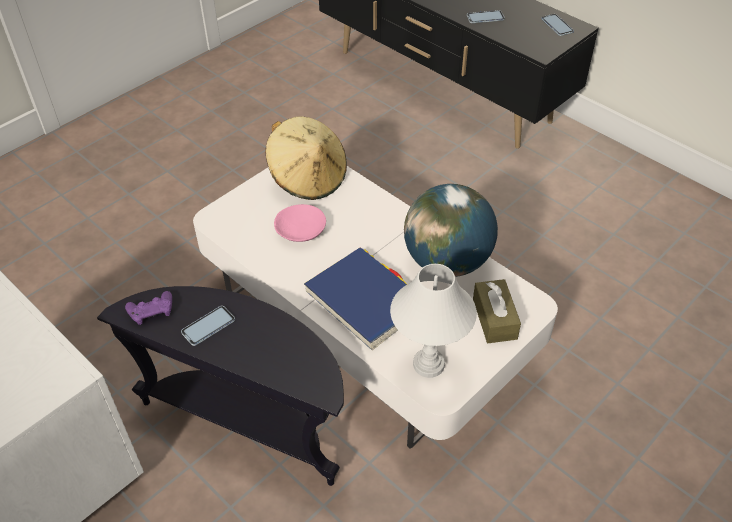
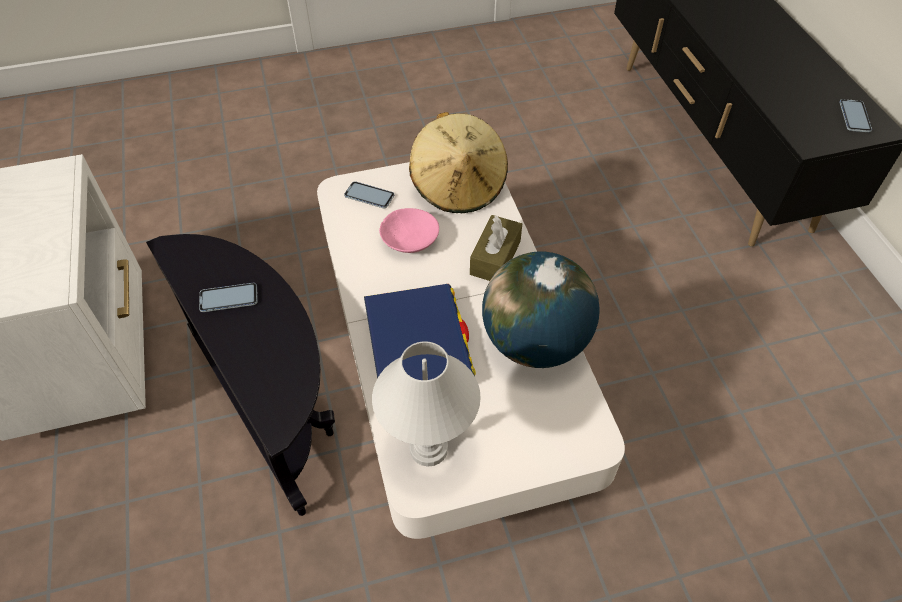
camera: 30 degrees right, 5 degrees up
purple game controller [125,291,172,325] -> none
phone [467,10,505,23] -> phone moved to [344,181,394,208]
brown tissue box [473,279,521,343] -> brown tissue box moved to [470,215,522,281]

